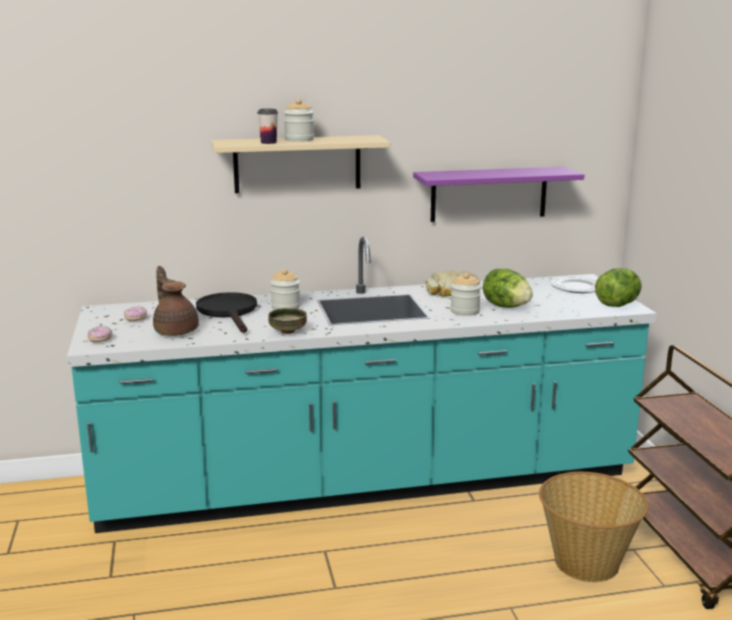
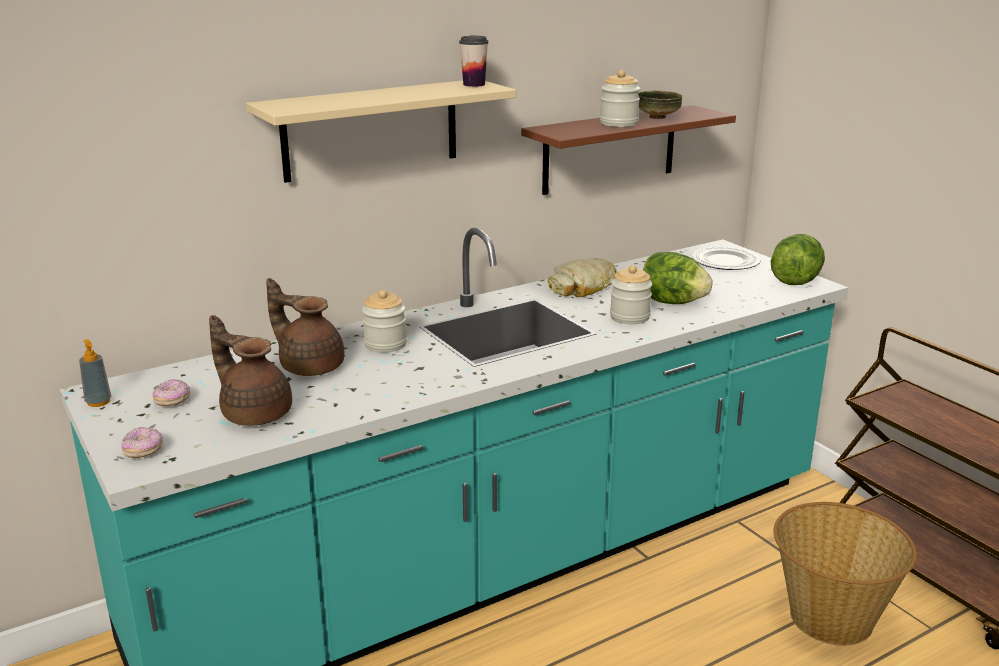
camera: 20 degrees left, 5 degrees up
black frying pan [196,292,257,333] -> brown teapot [266,278,345,376]
cup [257,108,278,144] -> cup moved to [459,36,488,87]
bowl [268,308,307,334] -> bowl moved to [639,90,682,119]
jar [284,99,314,142] -> jar moved to [600,70,640,127]
purple shelf [413,167,584,222] -> brown shelf [521,105,736,195]
none -> soap dispenser [79,339,111,407]

